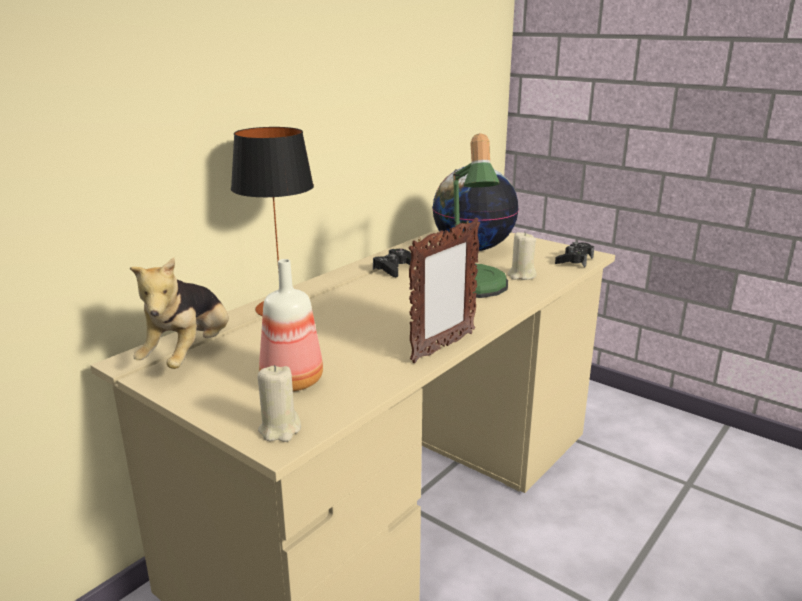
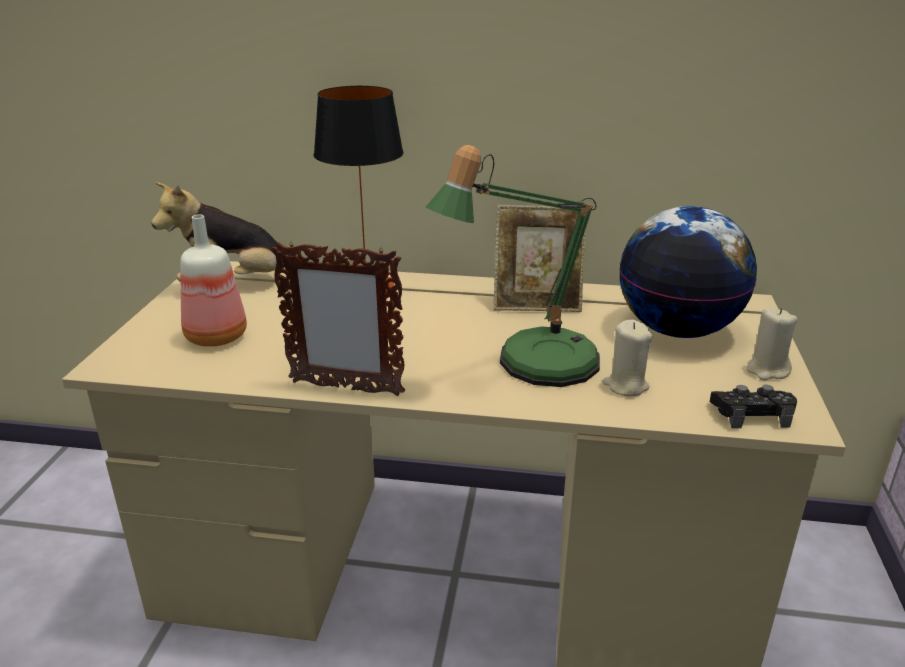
camera: 60 degrees right, 5 degrees up
beige candle [258,365,301,442] -> beige candle moved to [747,308,798,380]
black game controller [373,249,416,277] -> picture frame [494,205,586,312]

